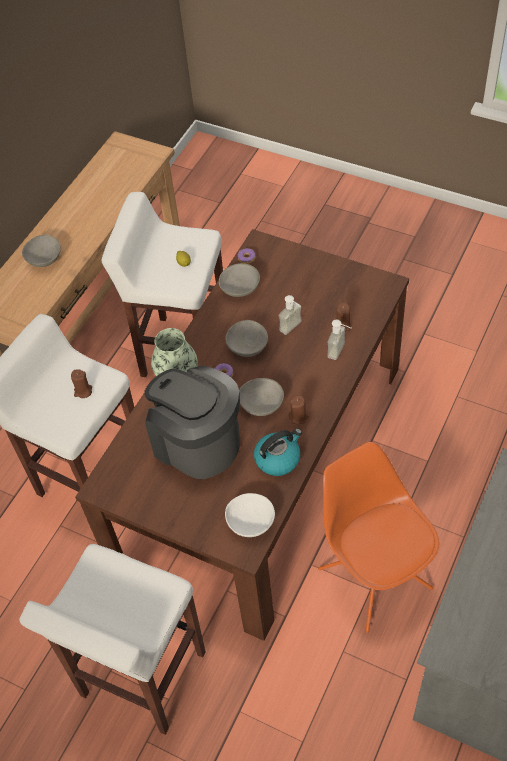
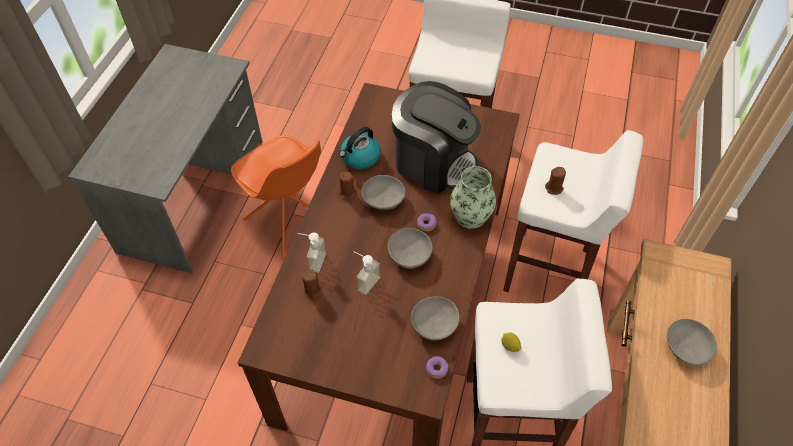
camera: 165 degrees right, 0 degrees up
white bowl [225,493,275,537] -> none

